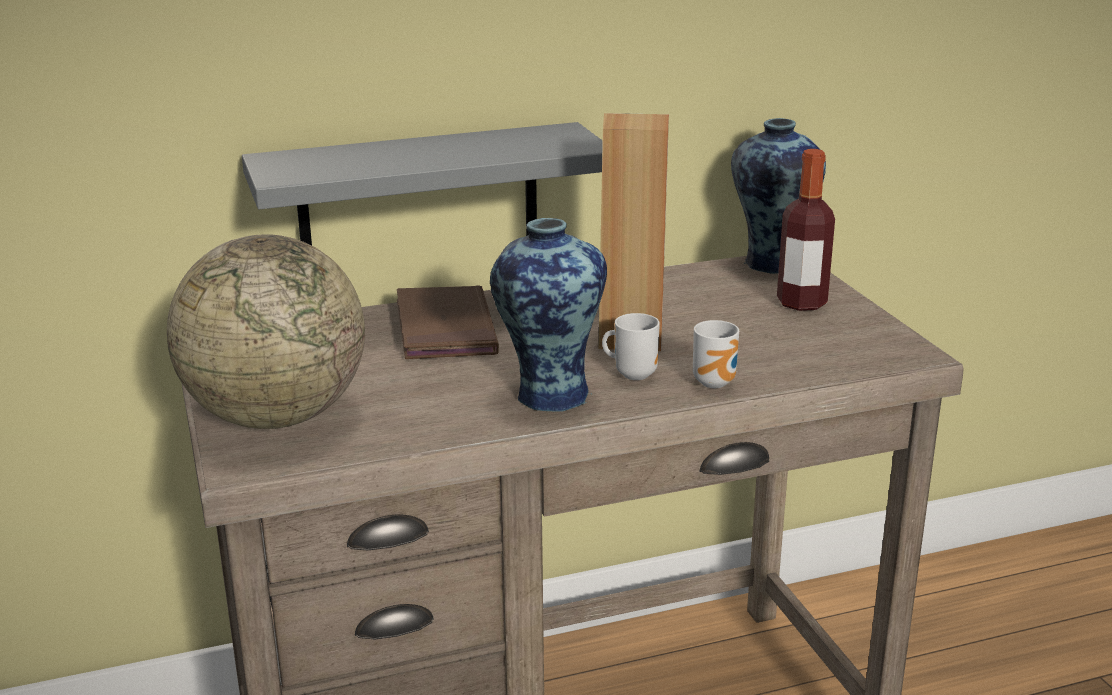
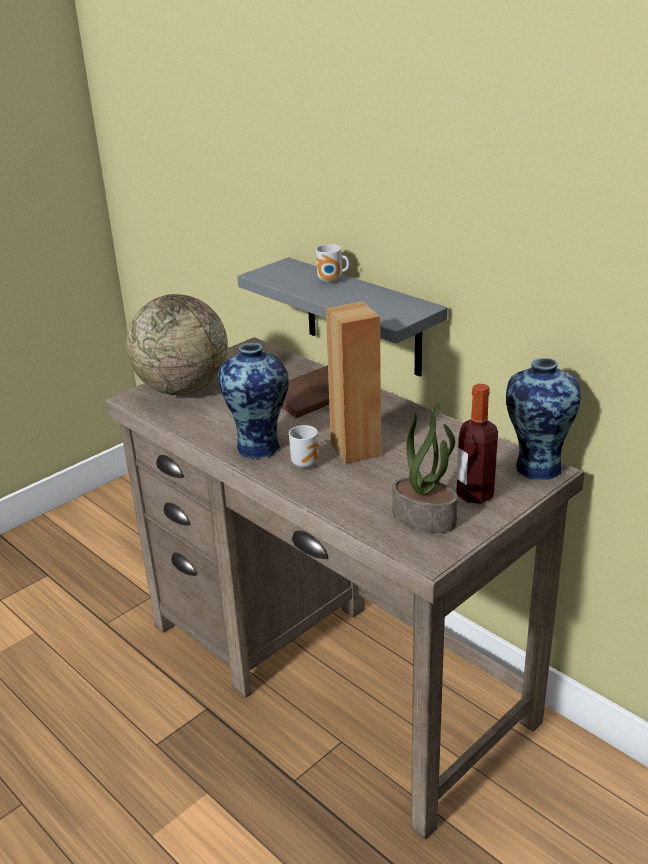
camera: 65 degrees right, 5 degrees up
mug [693,320,739,388] -> mug moved to [316,244,349,283]
none -> potted plant [392,402,458,533]

